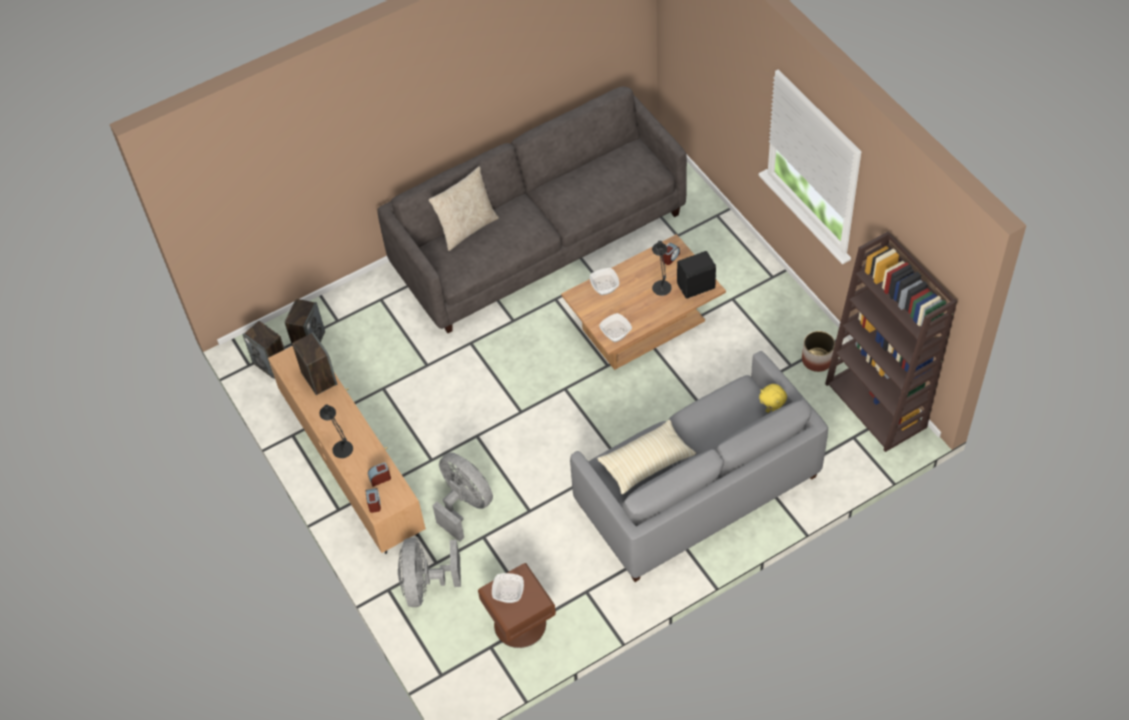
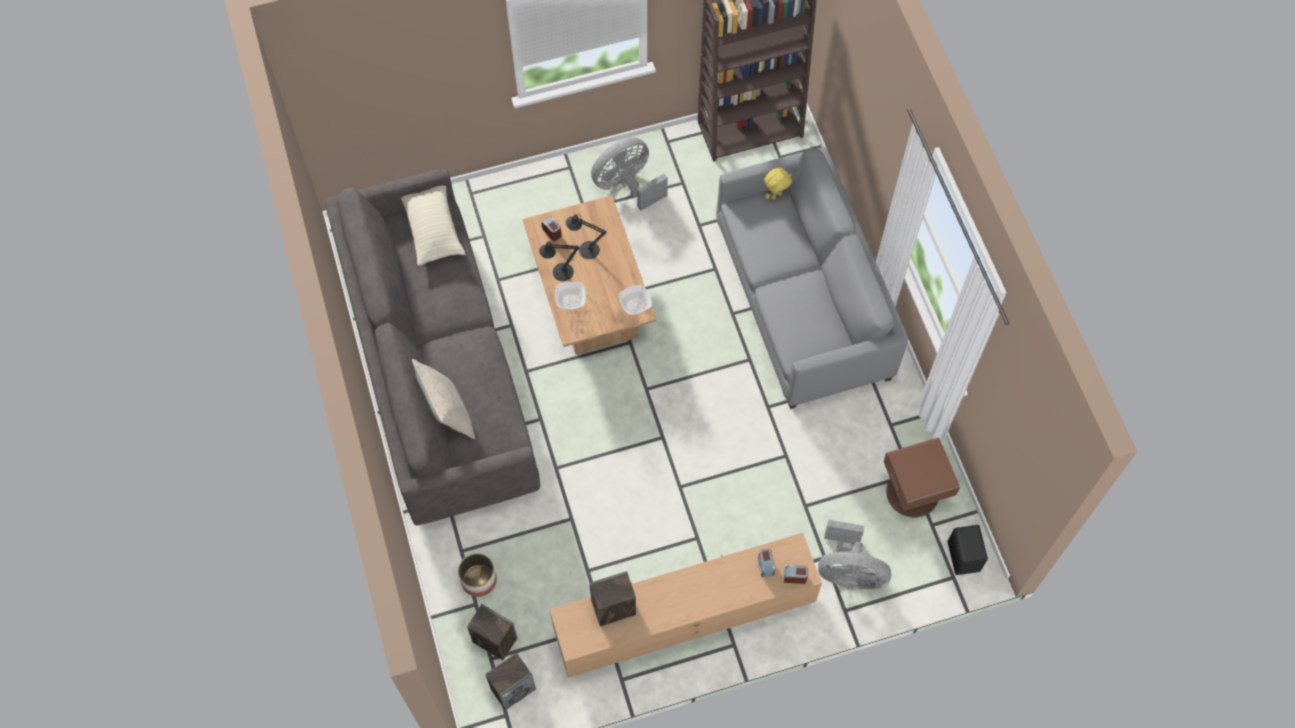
camera: 80 degrees left, 10 degrees up
black table lamp [319,404,353,458] -> black table lamp moved to [539,240,579,281]
grey fan [432,452,493,542] -> grey fan moved to [591,137,668,210]
bowl [492,573,524,603] -> none
beige pillow [597,420,696,495] -> beige pillow moved to [401,186,465,266]
black speaker [677,251,716,299] -> black speaker moved to [947,525,988,575]
planter [802,331,835,372] -> planter moved to [458,553,497,597]

